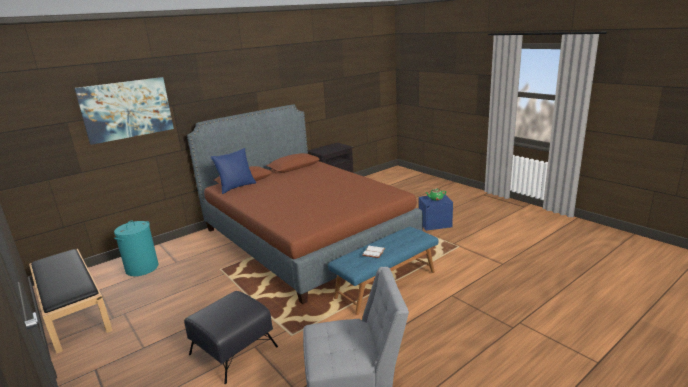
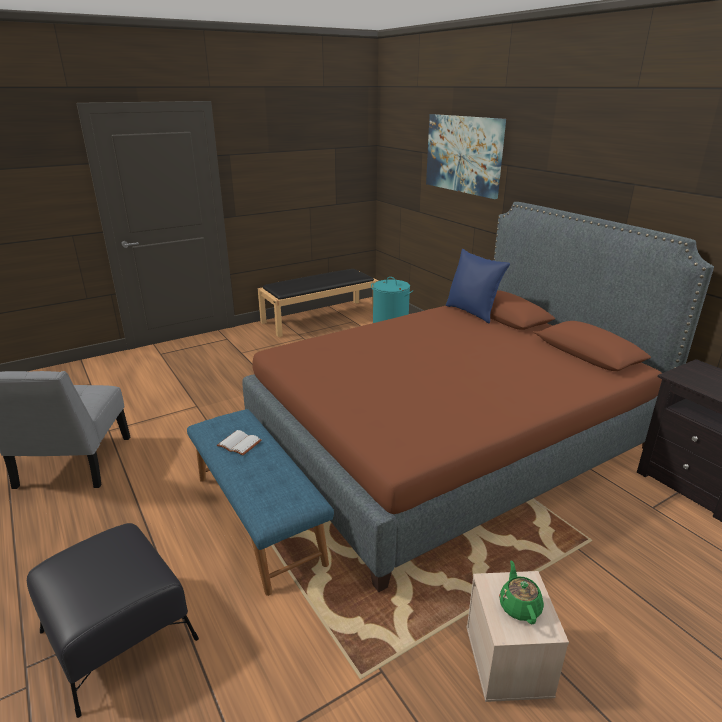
camera: 95 degrees right, 5 degrees up
black ottoman [184,291,278,384] -> black ottoman moved to [27,523,199,718]
blue storage box [419,194,453,231] -> beige storage box [466,571,569,702]

